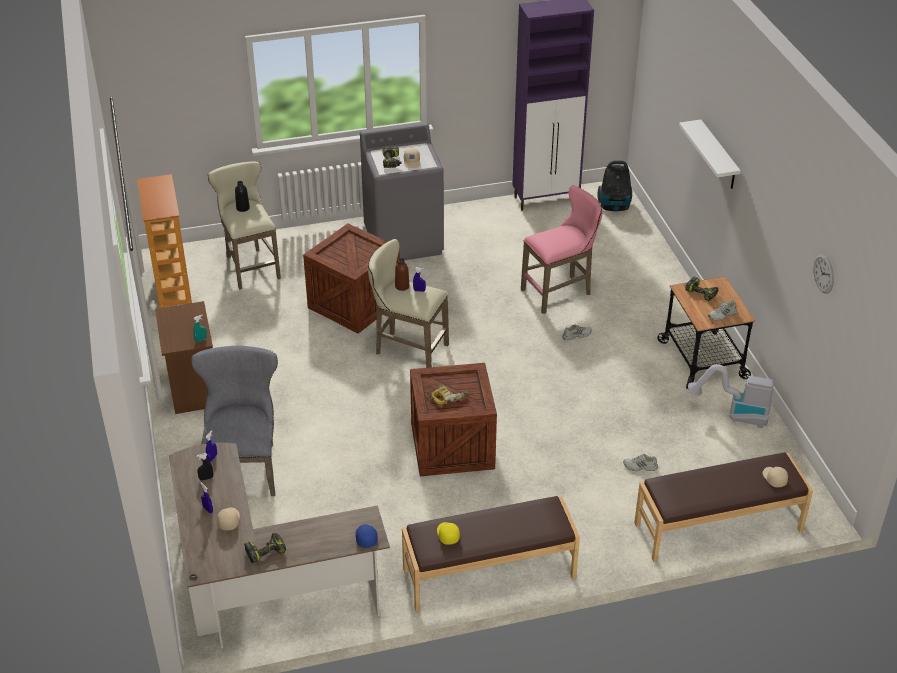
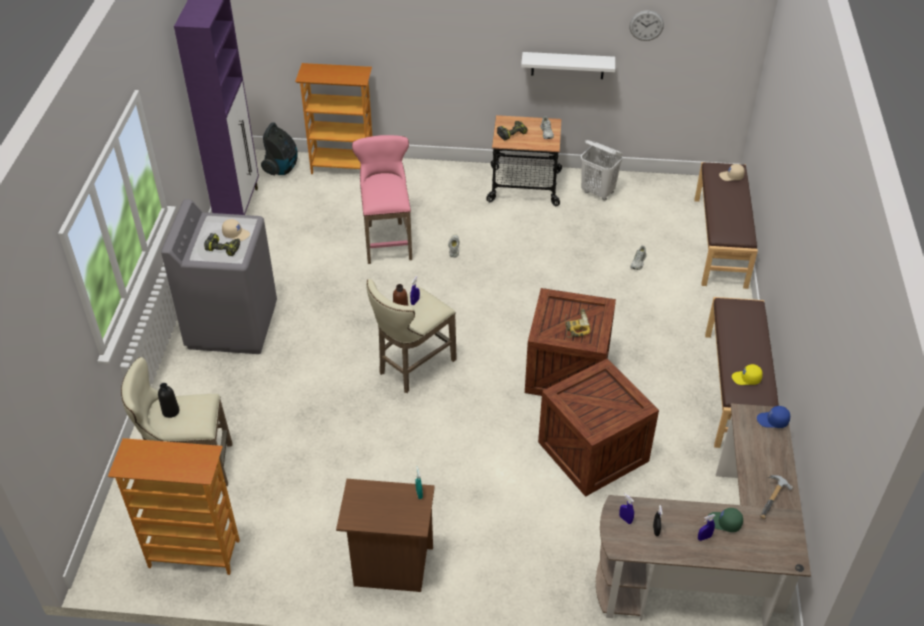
camera: 70 degrees left, 5 degrees up
grey chair [191,346,278,496] -> none
beige cap [217,507,240,531] -> green cap [708,508,743,532]
power drill [244,533,286,563] -> hammer [760,475,793,519]
crate [303,224,400,334] -> crate moved to [538,358,659,497]
white shelf [679,120,741,189] -> white shelf moved to [521,52,615,79]
vacuum cleaner [688,364,774,428] -> white laundry basket [581,140,623,201]
none -> bookcase [295,63,372,174]

